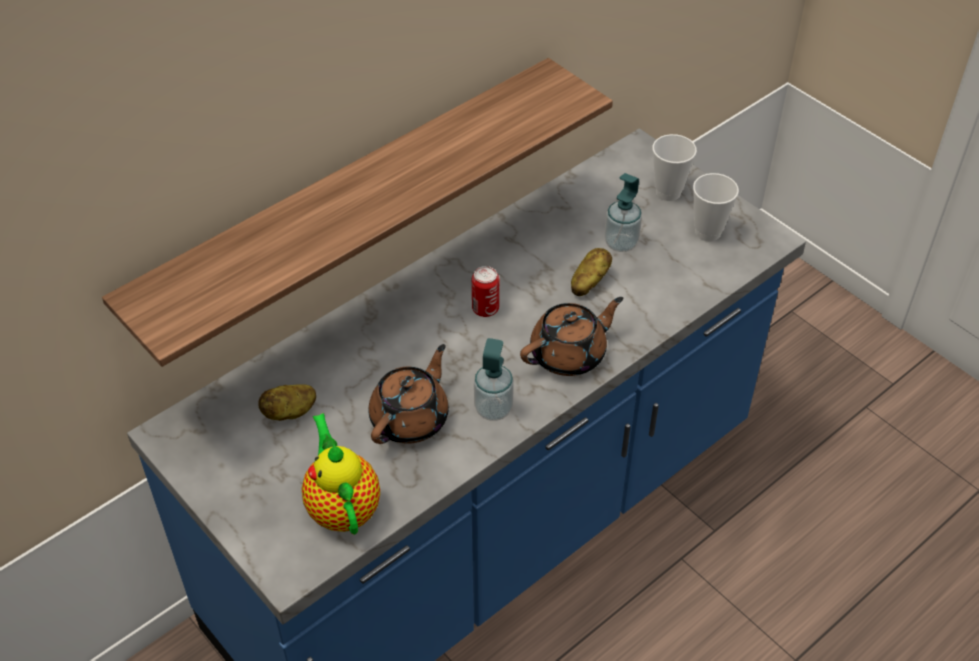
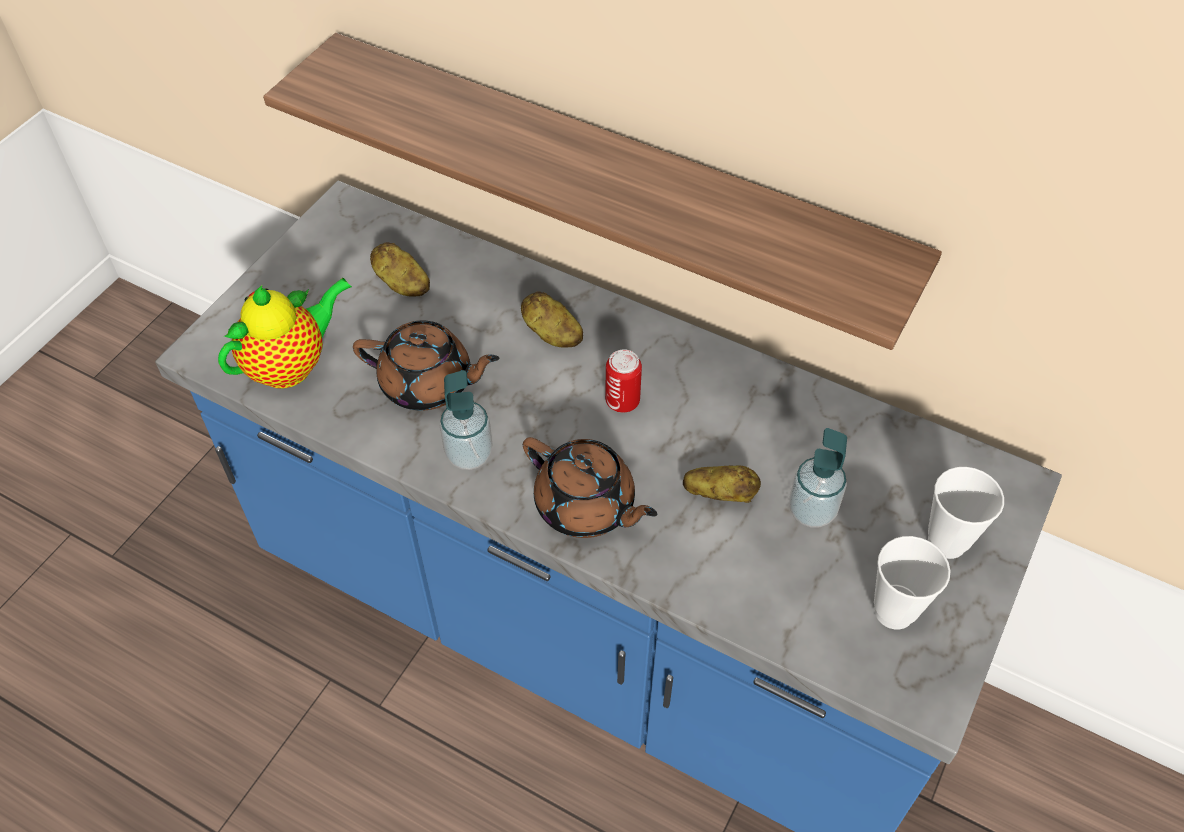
camera: 70 degrees right, 5 degrees up
none -> potato [521,292,583,348]

